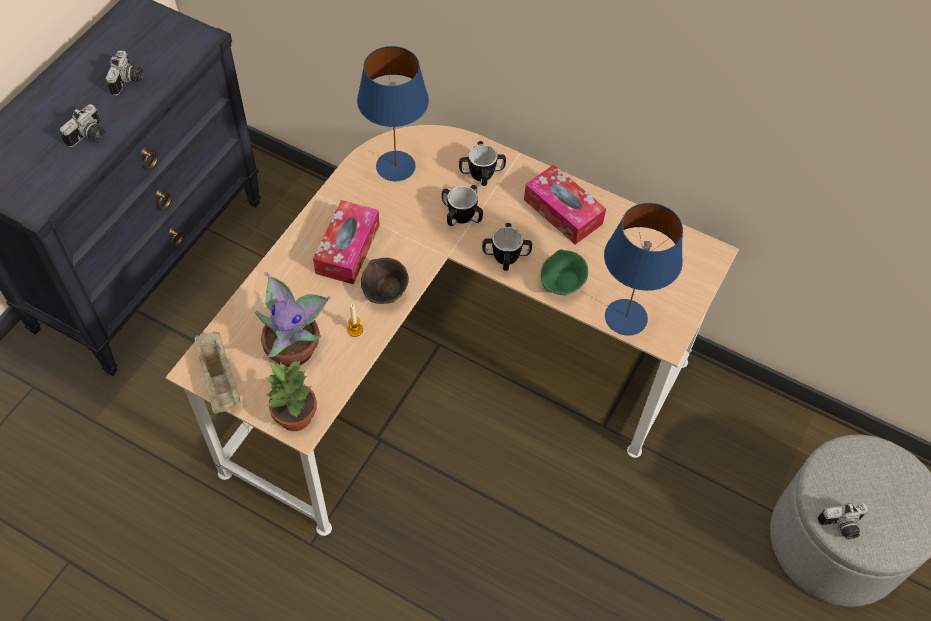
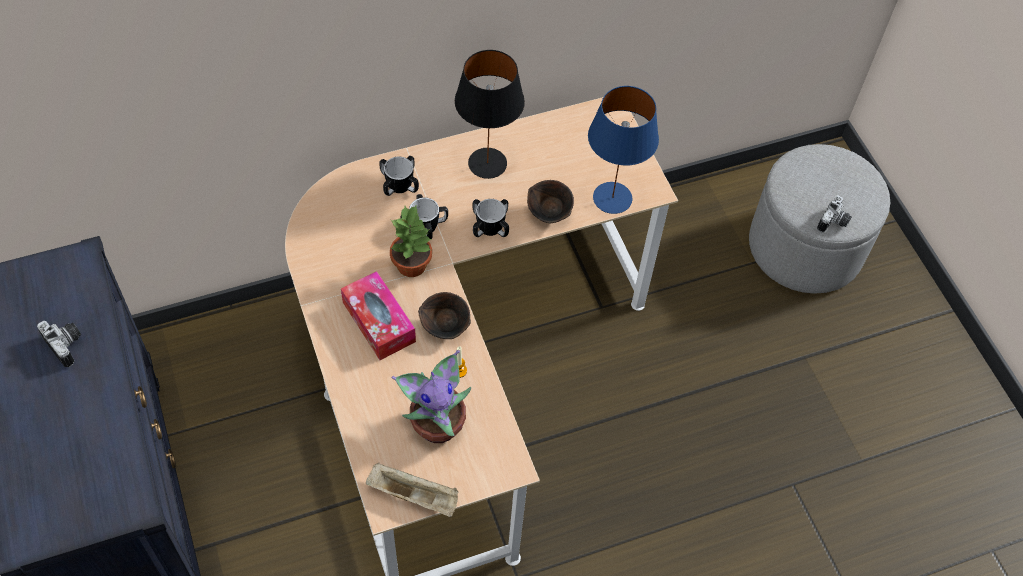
camera: 50 degrees left, 0 degrees up
camera [60,104,105,147] -> none
potted plant [265,360,317,431] -> potted plant moved to [390,206,432,277]
blue table lamp [357,46,429,181] -> none
tissue box [524,164,606,245] -> black table lamp [455,50,525,179]
green bowl [541,249,588,295] -> brown bowl [527,180,574,223]

